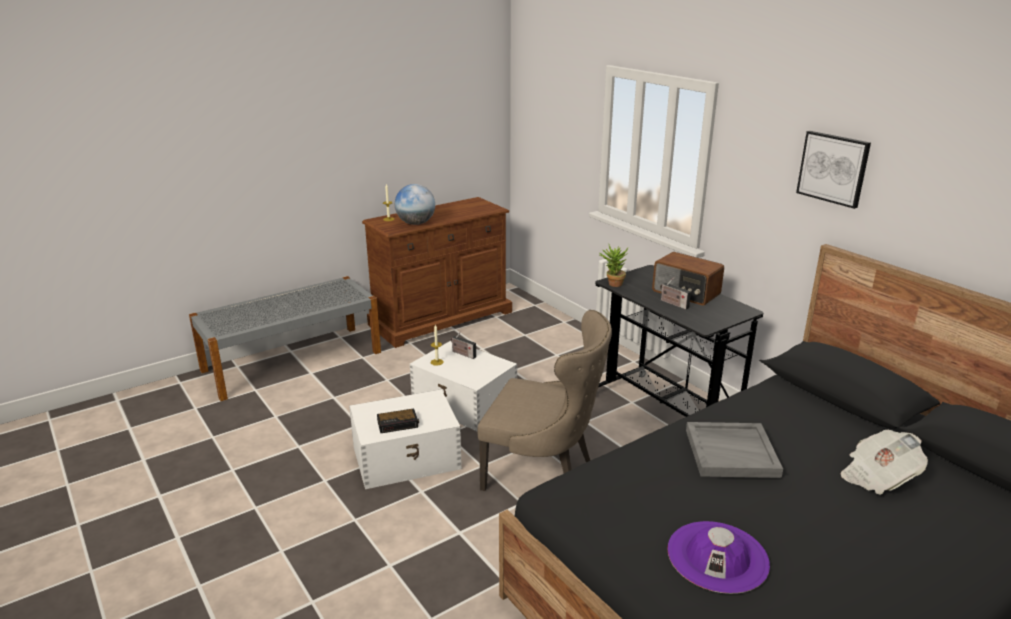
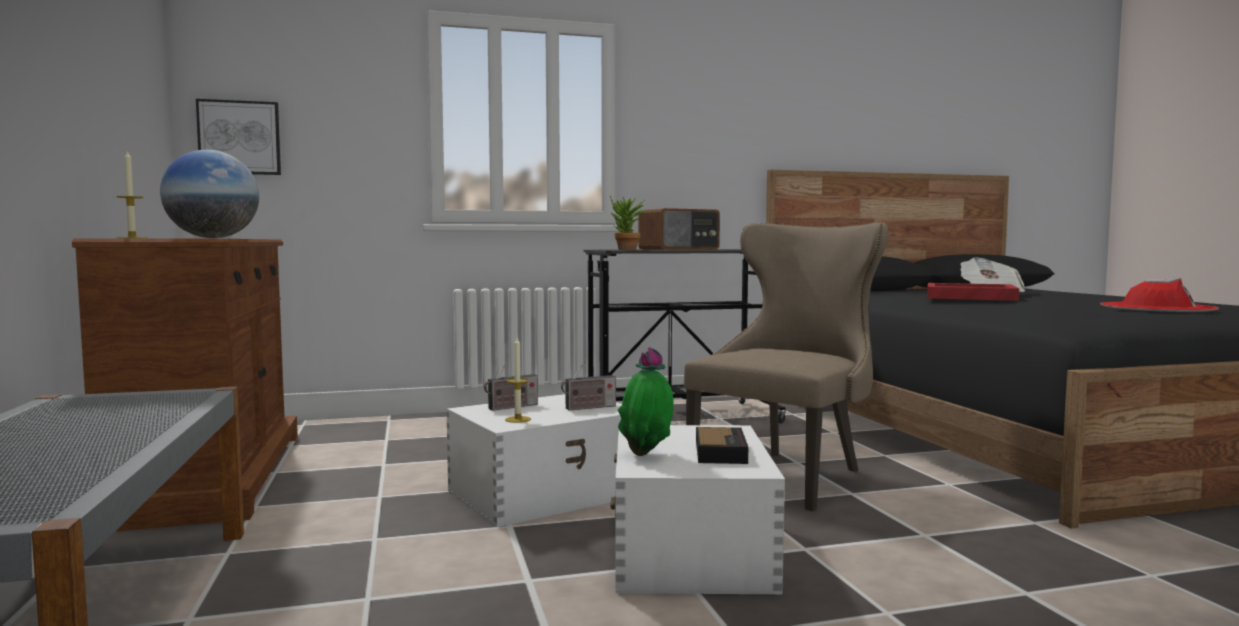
camera: 70 degrees left, 20 degrees down
radio [660,277,691,310] -> radio moved to [561,362,616,411]
purple hat [668,521,770,594] -> red hat [1100,278,1219,312]
grey tray [686,422,783,478] -> red tray [927,283,1019,301]
picture [796,131,871,209] -> picture moved to [196,99,281,175]
none -> potted plant [618,347,674,456]

